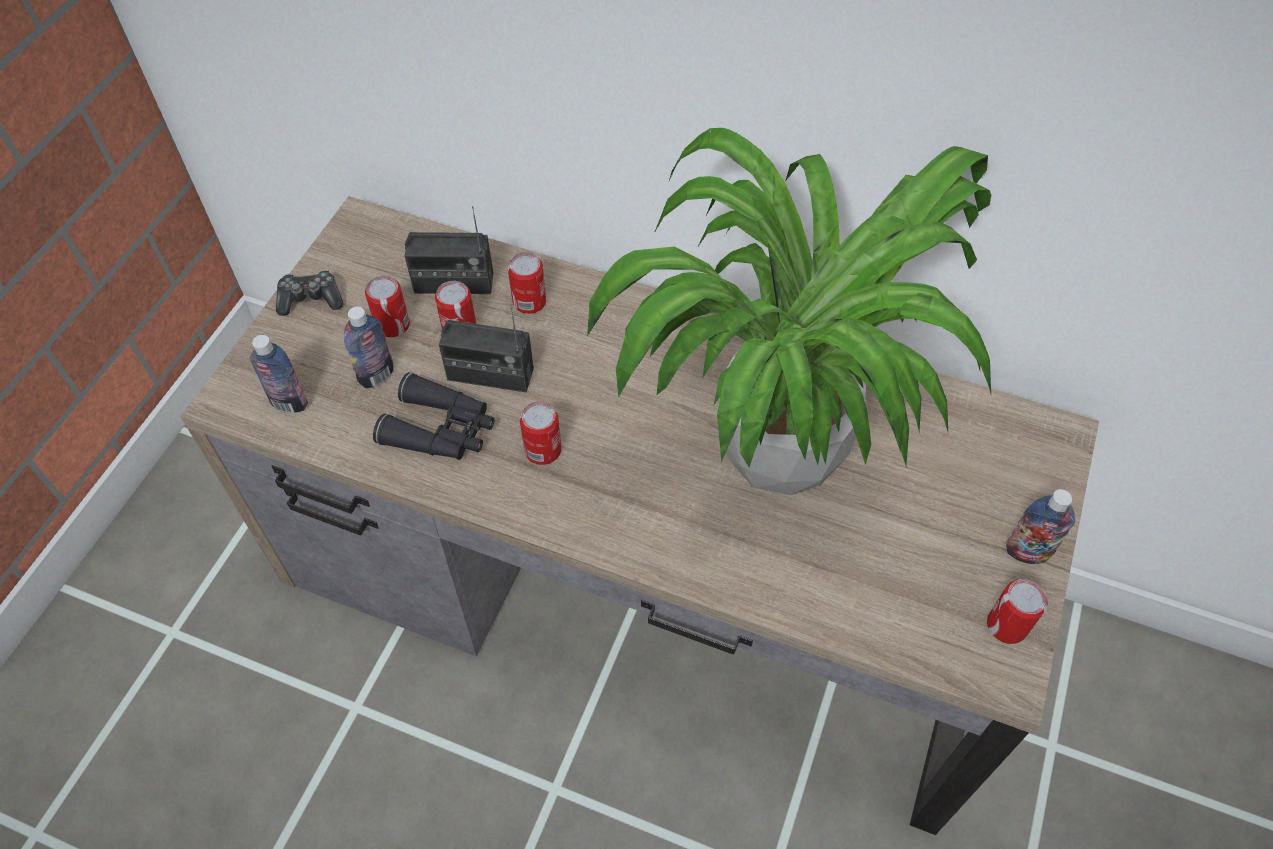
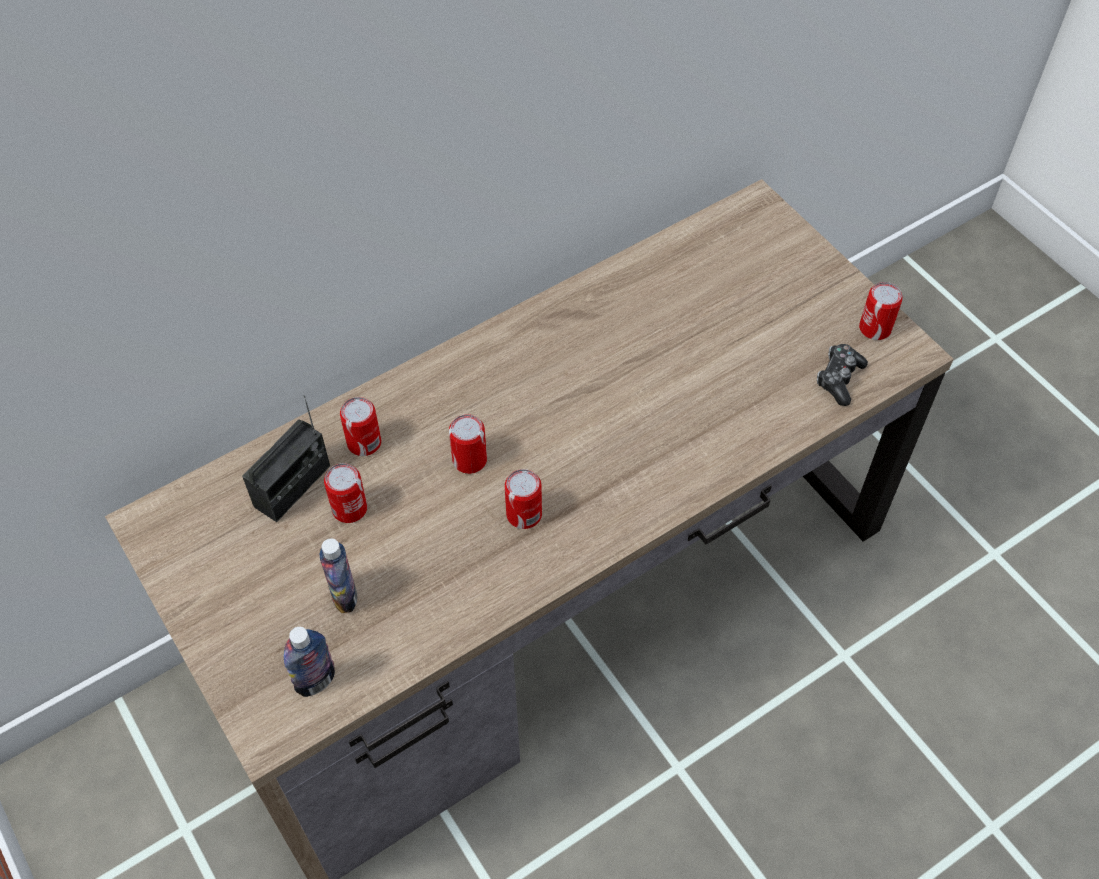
camera: 55 degrees left, 0 degrees up
game controller [276,270,343,316] -> game controller moved to [817,344,868,406]
can [365,276,410,337] -> can moved to [449,414,487,474]
black binoculars [373,372,495,460] -> none
radio [439,307,534,392] -> none
potted plant [587,128,991,495] -> none
bottle [1006,489,1075,564] -> none

